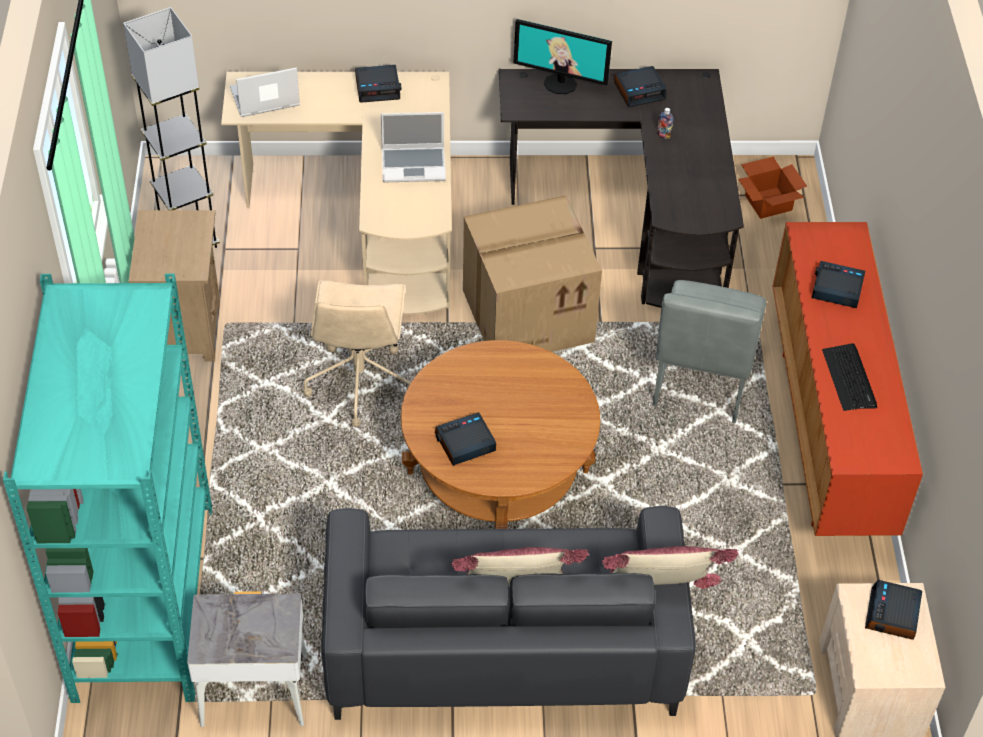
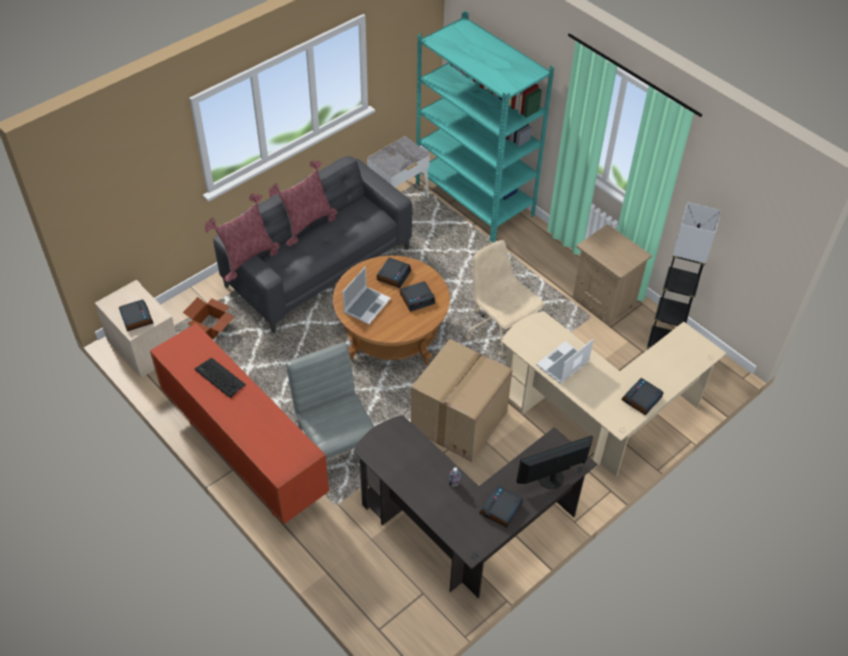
camera: 140 degrees right, 0 degrees up
laptop [230,67,300,117] -> laptop moved to [343,266,391,324]
cardboard box [738,157,807,219] -> cardboard box moved to [183,297,235,339]
alarm clock [812,261,865,308] -> alarm clock moved to [400,281,435,312]

